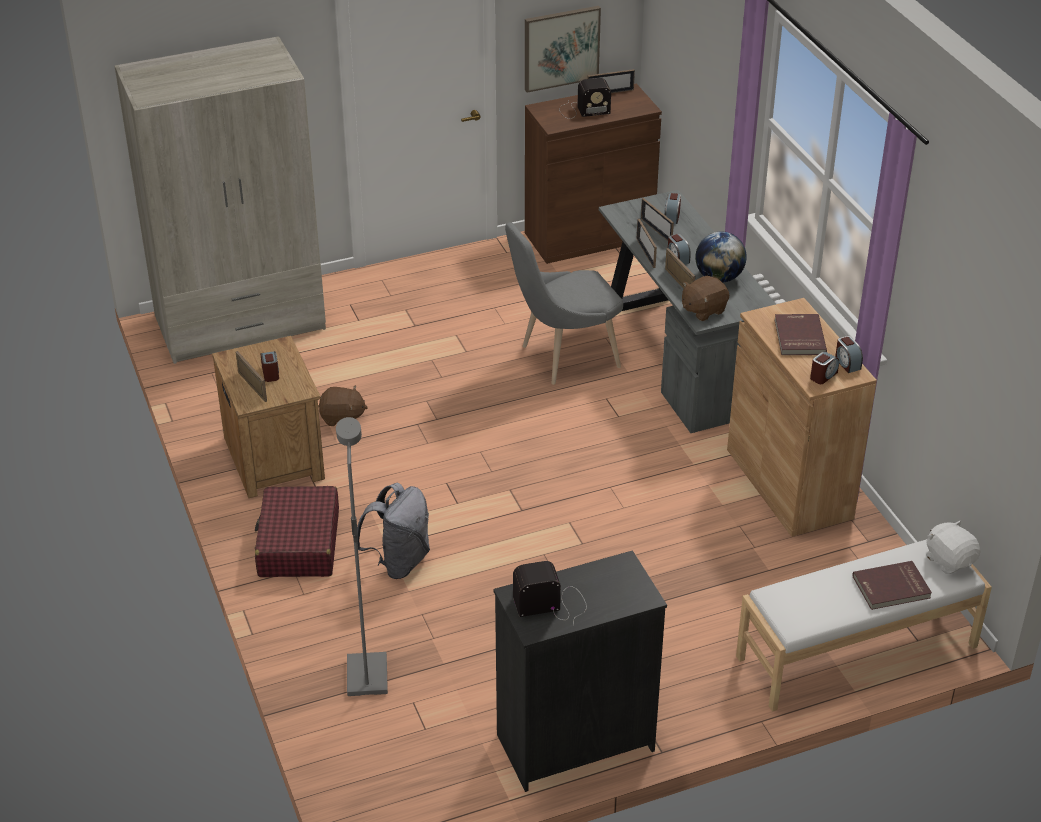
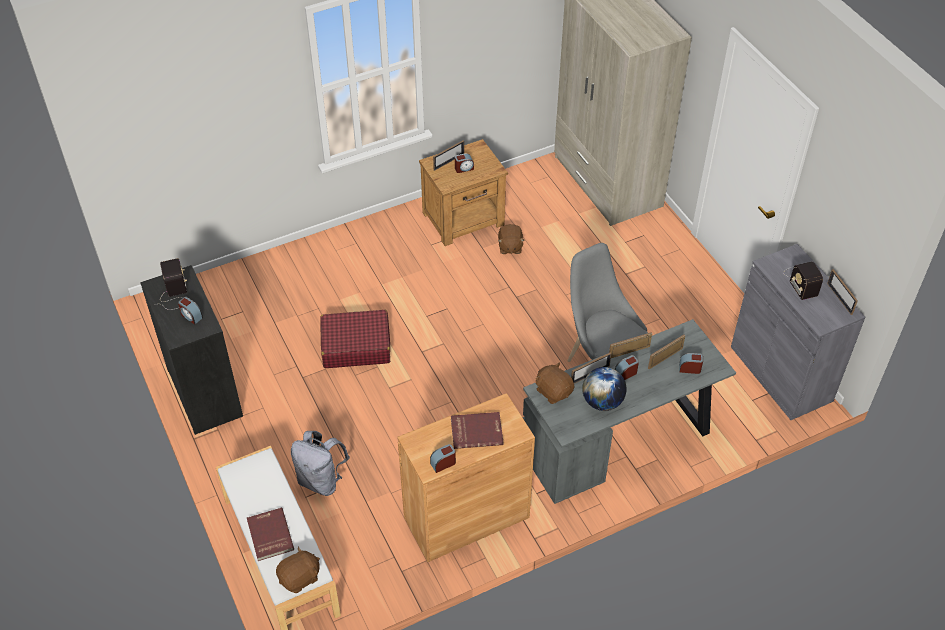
camera: 85 degrees right, 10 degrees up
red suitcase [254,486,339,577] -> red suitcase moved to [320,310,390,368]
grey floor lamp [336,417,388,696] -> none
grey backpack [357,483,430,579] -> grey backpack moved to [291,431,350,496]
picture [525,6,601,93] -> none
brown cabinet [525,84,662,264] -> grey cabinet [731,244,865,420]
alarm clock [810,351,839,384] -> alarm clock moved to [178,297,203,325]
white plush toy [926,520,980,574] -> brown plush toy [276,546,320,593]

